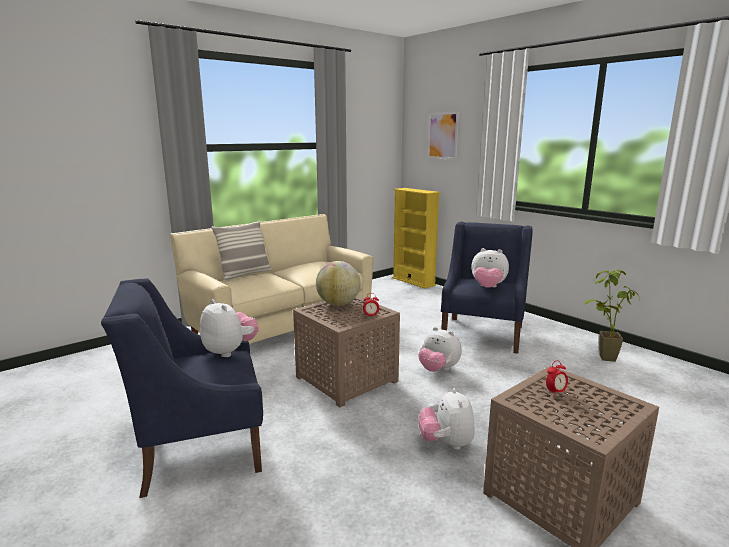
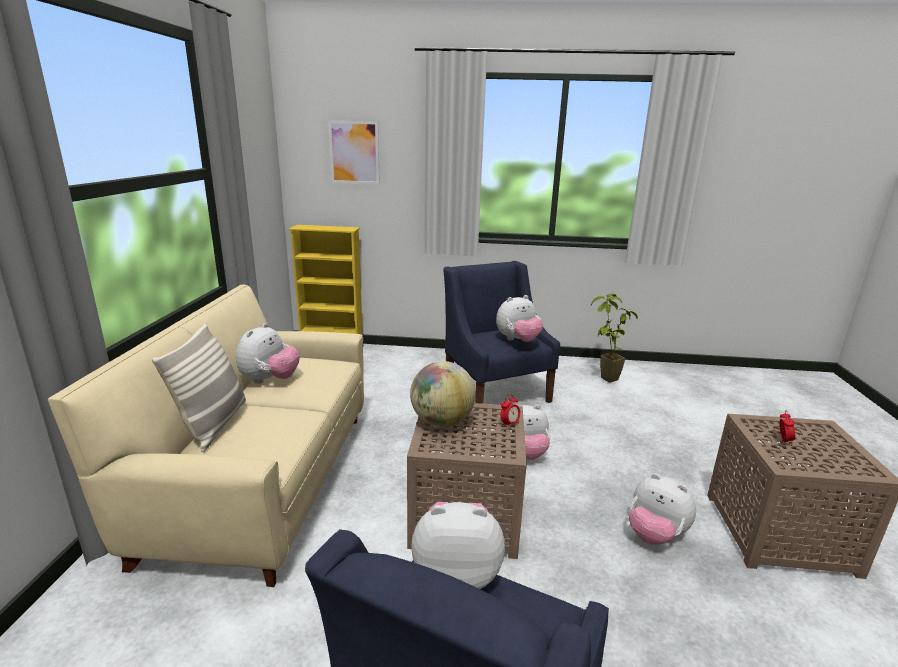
camera: 45 degrees left, 5 degrees up
none -> plush toy [236,323,300,384]

